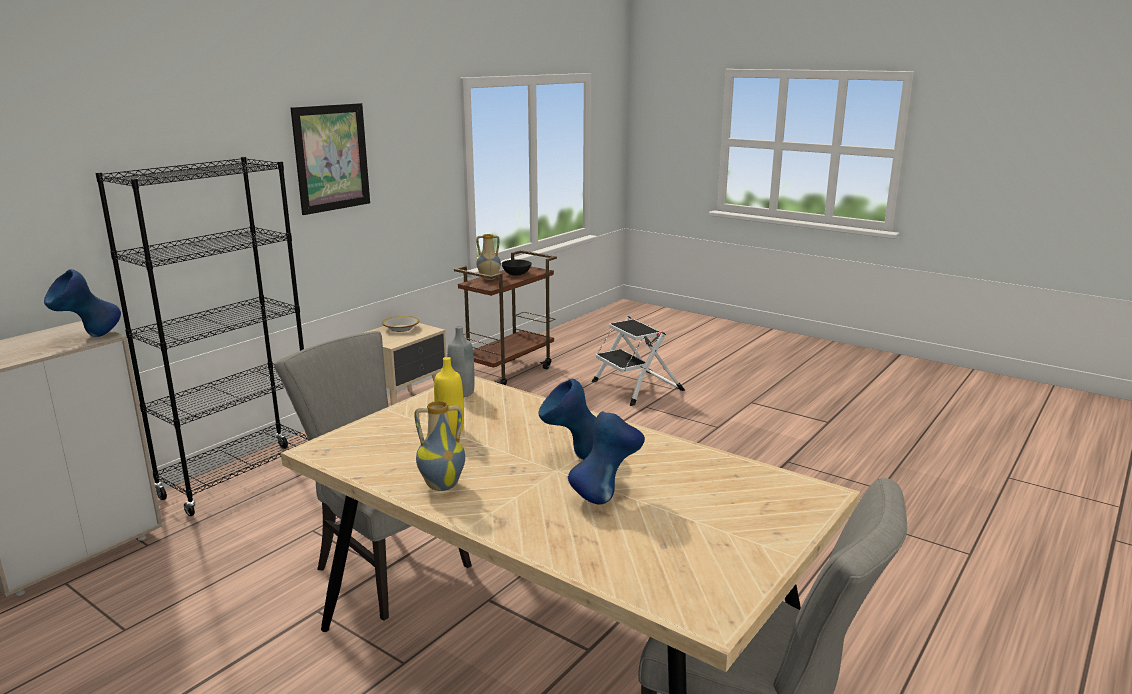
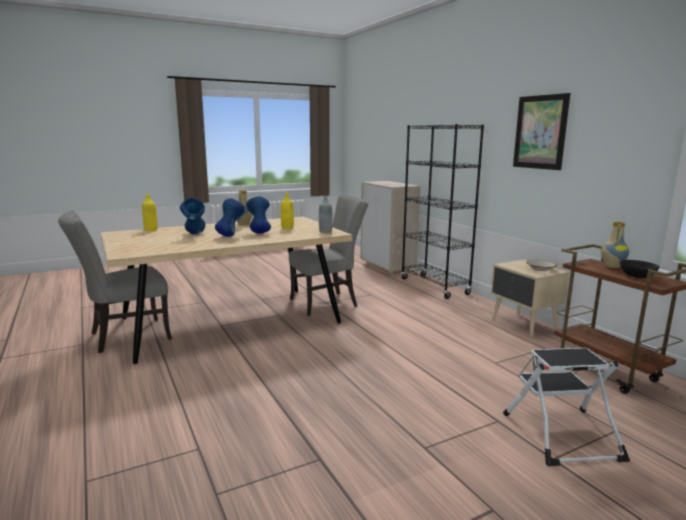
camera: 115 degrees right, 5 degrees down
blue vase [44,269,121,337] -> blue vase moved to [246,196,271,234]
none -> yellow bottle [142,194,158,231]

